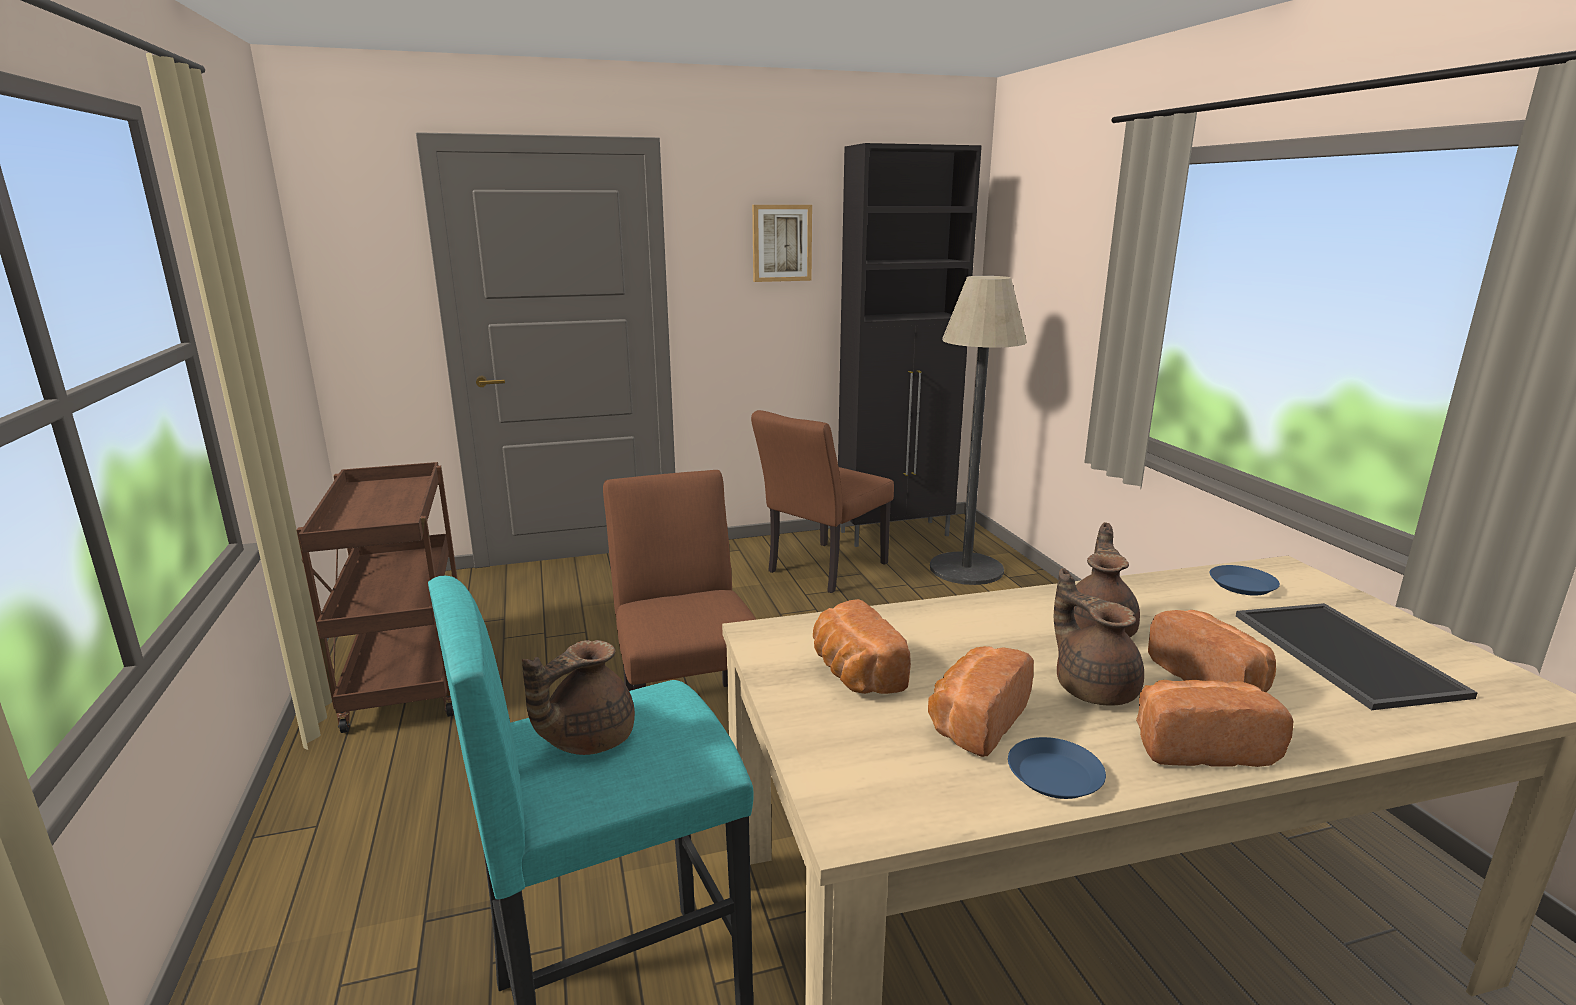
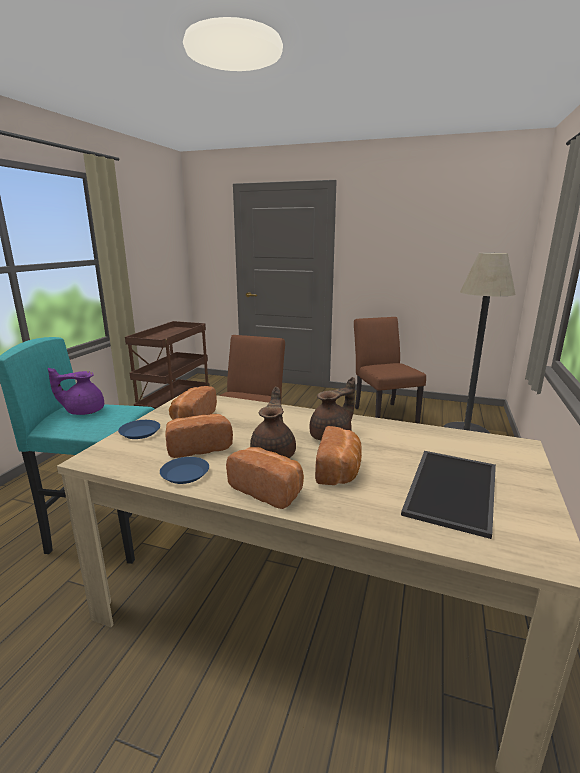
camera: 35 degrees right, 0 degrees up
brown teapot [522,640,635,755] -> purple teapot [48,368,104,415]
brown chair [751,410,894,593] -> brown chair turned 90 degrees clockwise [354,317,426,423]
picture [752,205,812,282] -> none
black cabinet [838,143,982,547] -> none
blue plate [1210,565,1280,596] -> blue plate moved to [118,420,160,439]

